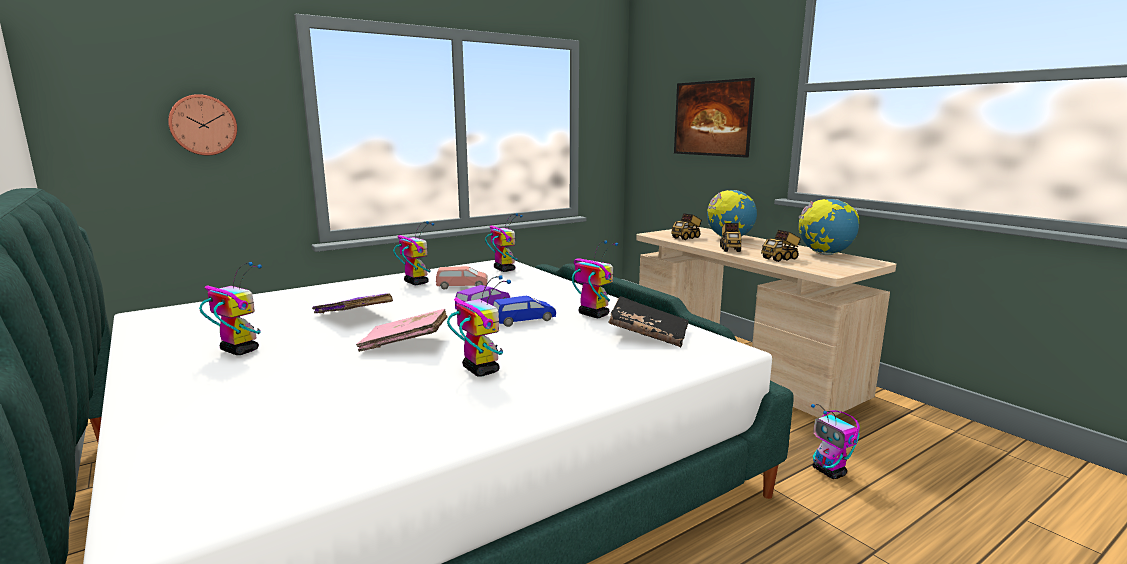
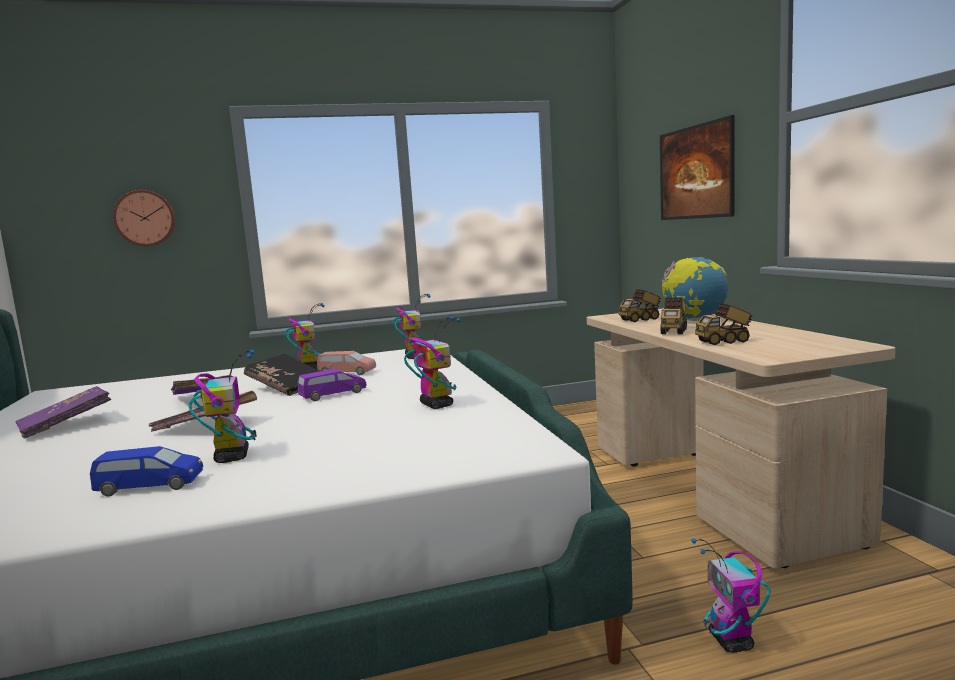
camera: 20 degrees right, 5 degrees down
toy robot [199,262,262,355] -> purple book [15,386,111,439]
blue toy car [493,296,556,327] -> blue toy car moved to [90,446,203,497]
black book [609,296,689,347] -> black book moved to [244,354,319,396]
globe [798,199,859,255] -> none

